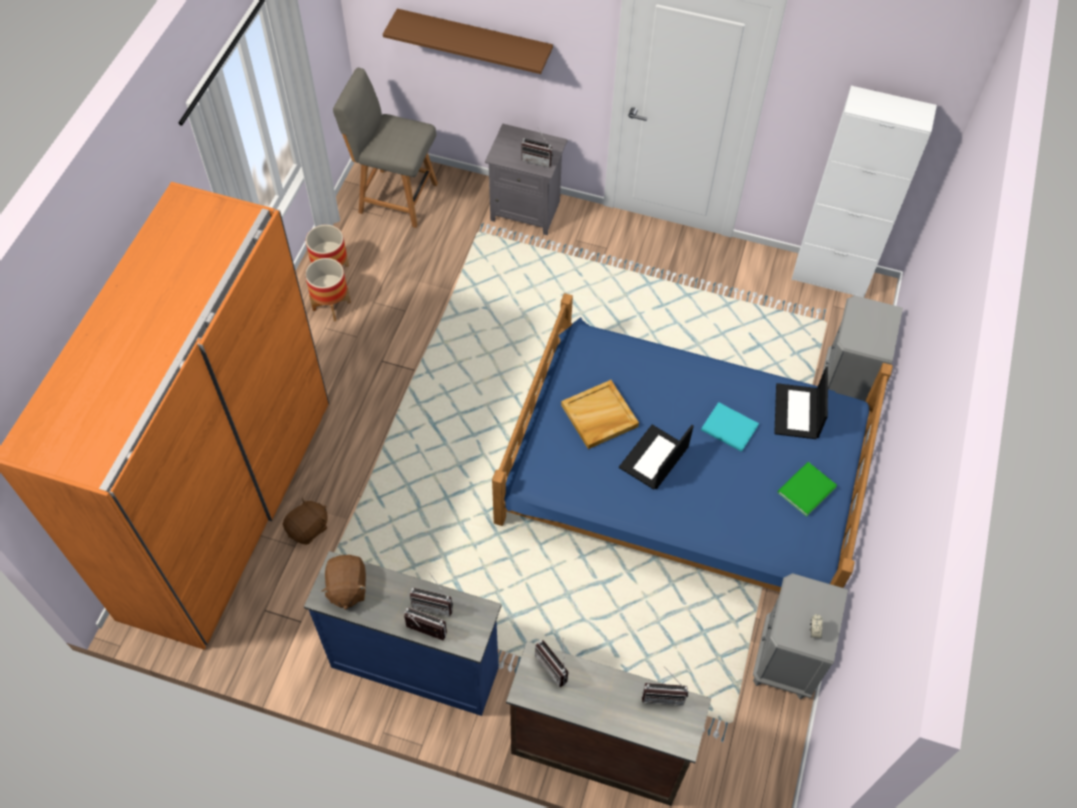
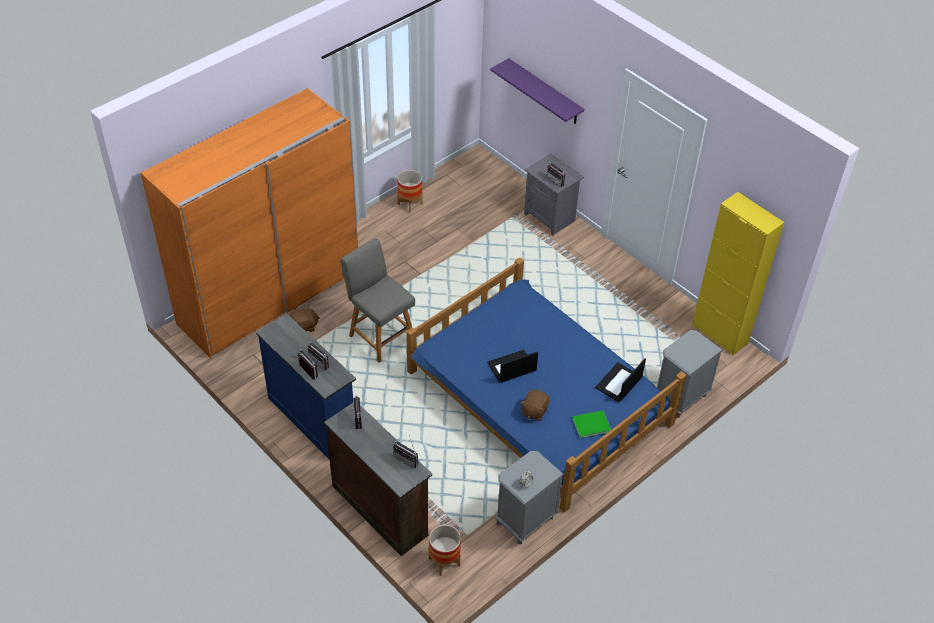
camera: 30 degrees right, 10 degrees down
planter [305,258,351,321] -> planter moved to [429,525,461,576]
brown plush toy [322,555,366,610] -> brown plush toy moved to [521,390,549,421]
grey chair [333,68,438,228] -> grey chair moved to [341,238,415,363]
brown shelf [383,9,553,74] -> purple shelf [490,58,584,124]
beige tray [561,380,639,449] -> none
turquoise book [701,402,759,452] -> none
white cabinet [791,86,937,298] -> yellow cabinet [692,192,784,355]

